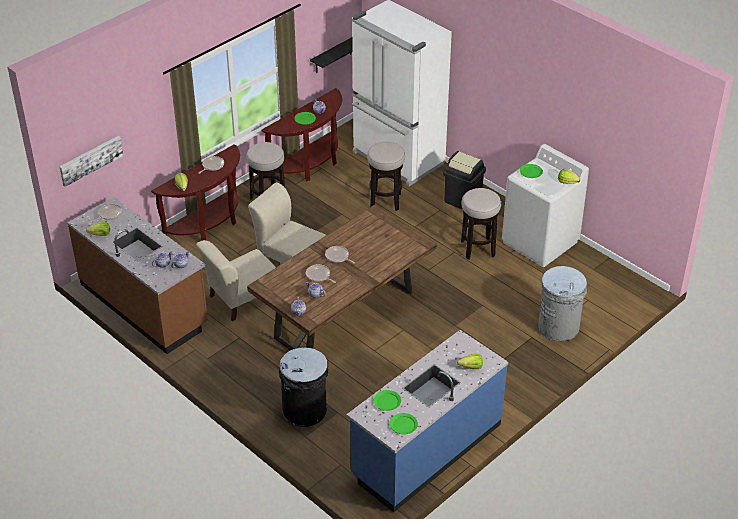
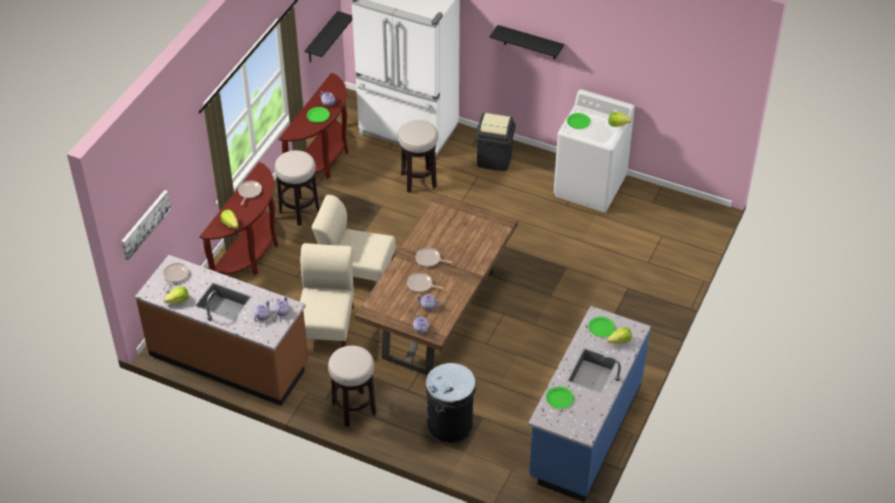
camera: 20 degrees left, 5 degrees up
beige chair [196,240,276,321] -> beige chair turned 150 degrees clockwise [300,243,354,347]
green plate [390,413,418,434] -> green plate moved to [588,317,615,337]
stool [461,188,501,260] -> stool moved to [328,345,376,427]
grey trash can [538,266,587,342] -> none
none -> black shelf [490,25,564,59]

